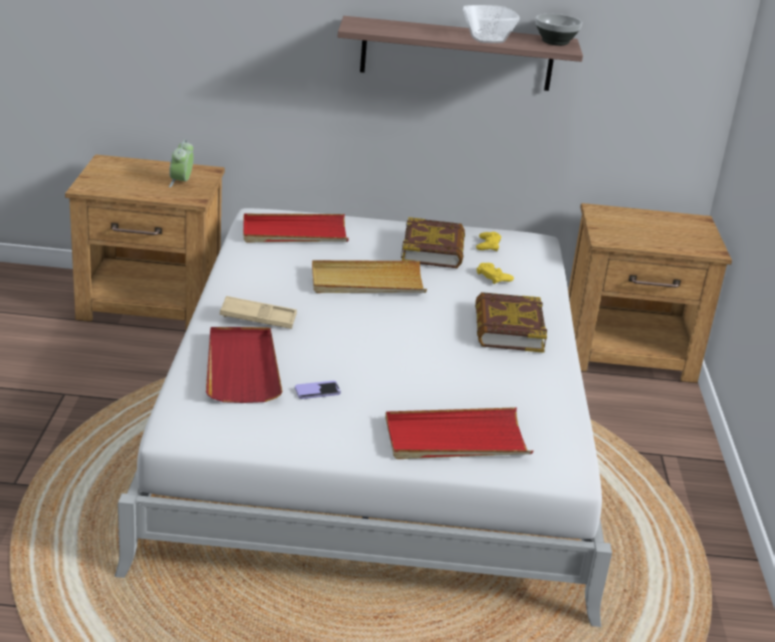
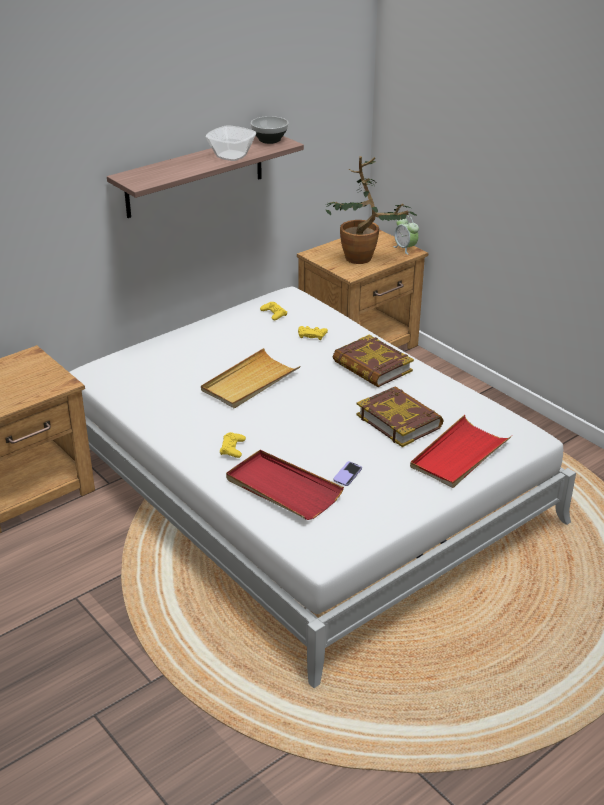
camera: 40 degrees left, 5 degrees up
alarm clock [169,139,194,188] -> alarm clock moved to [393,216,419,255]
beige tray [220,296,297,329] -> yellow game controller [220,432,246,458]
red tray [243,214,349,242] -> none
book [401,217,465,268] -> book moved to [356,386,443,447]
none -> potted plant [326,156,416,264]

